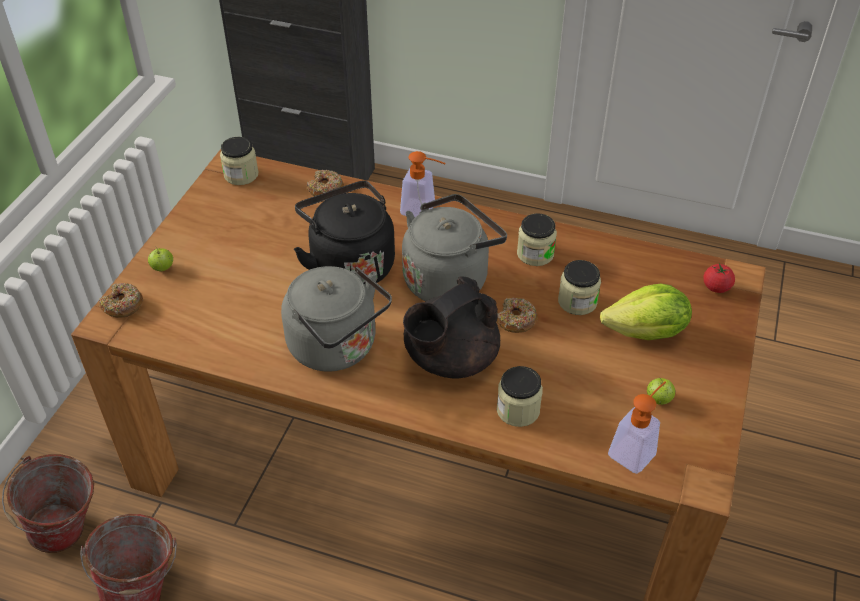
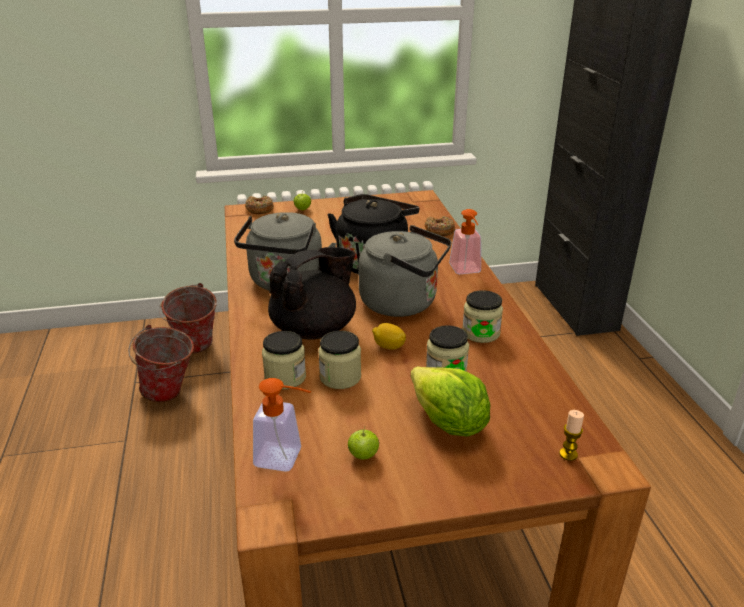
camera: 60 degrees right, 15 degrees down
jar [220,137,258,185] -> jar moved to [318,331,361,389]
black teapot [403,276,500,378] -> black teapot turned 120 degrees clockwise [268,247,356,340]
donut [497,298,538,333] -> lemon [372,323,406,349]
tomato [703,263,735,293] -> candle [560,410,584,461]

